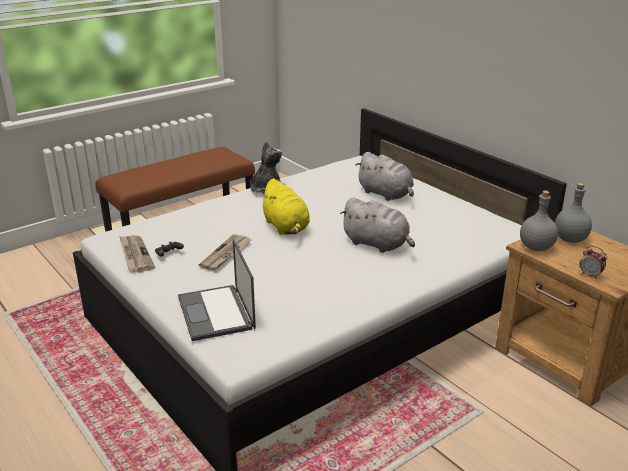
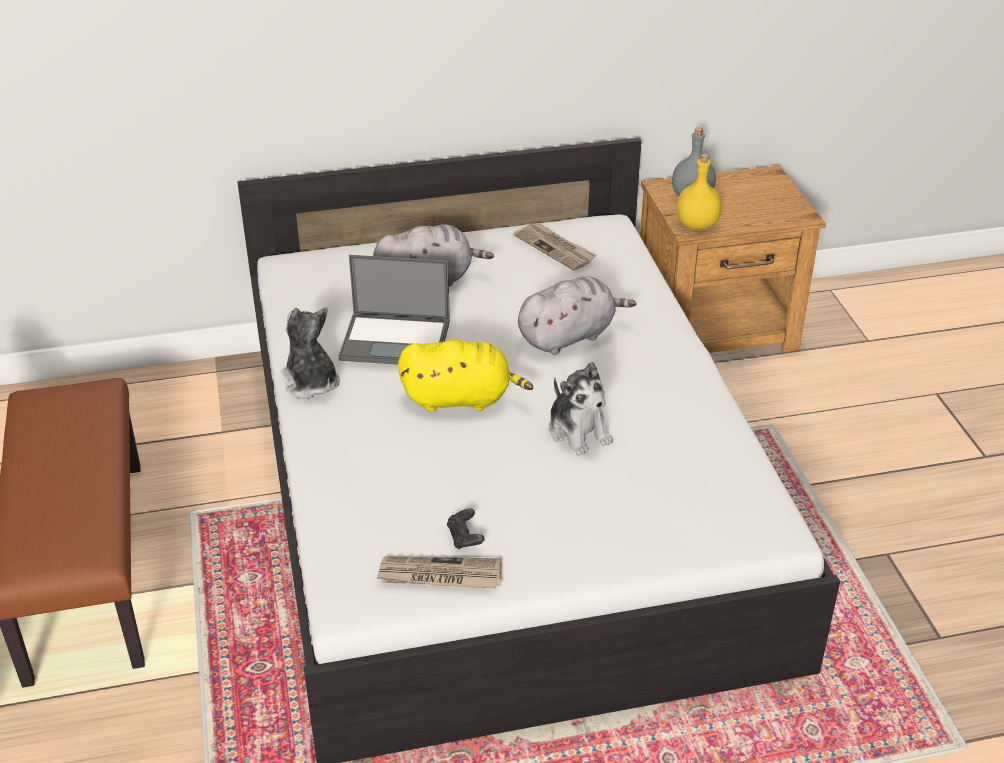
camera: 65 degrees left, 10 degrees up
laptop [178,239,256,341] -> laptop moved to [338,255,450,365]
newspaper [199,234,251,270] -> newspaper moved to [514,223,596,271]
grey bottle [520,191,558,251] -> yellow bottle [677,154,722,230]
alarm clock [579,246,607,279] -> none
none -> plush toy [549,362,613,456]

